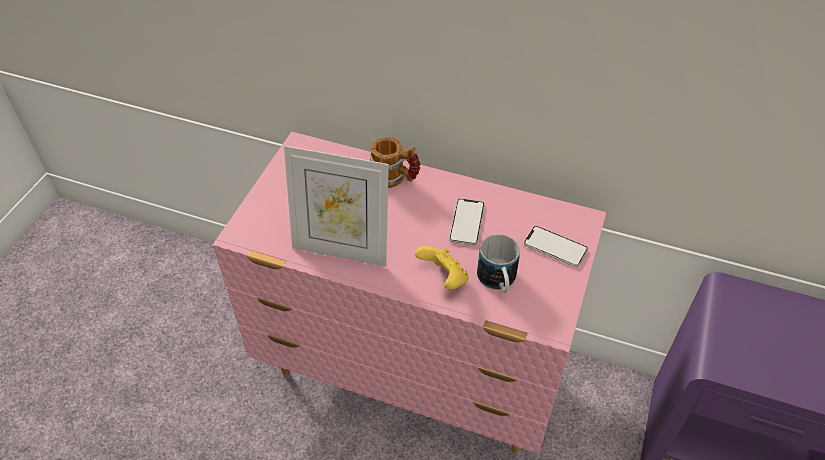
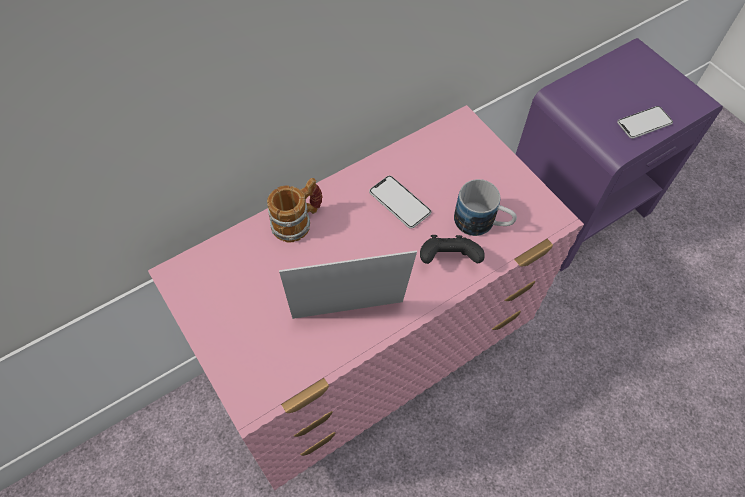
camera: 55 degrees left, 10 degrees up
picture frame [284,146,389,267] -> picture frame turned 150 degrees counterclockwise [279,251,417,319]
yellow game controller [415,246,469,289] -> black game controller [420,235,485,264]
phone [523,226,588,267] -> phone moved to [617,106,673,139]

